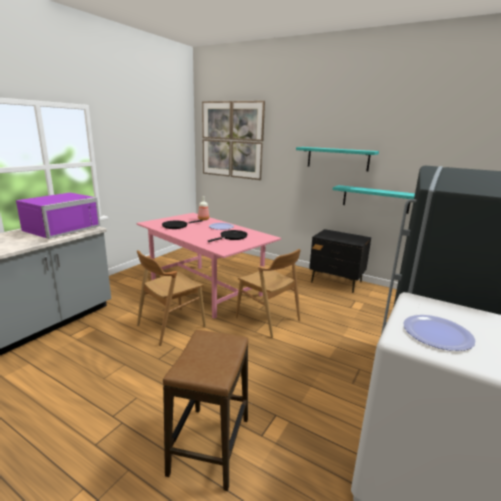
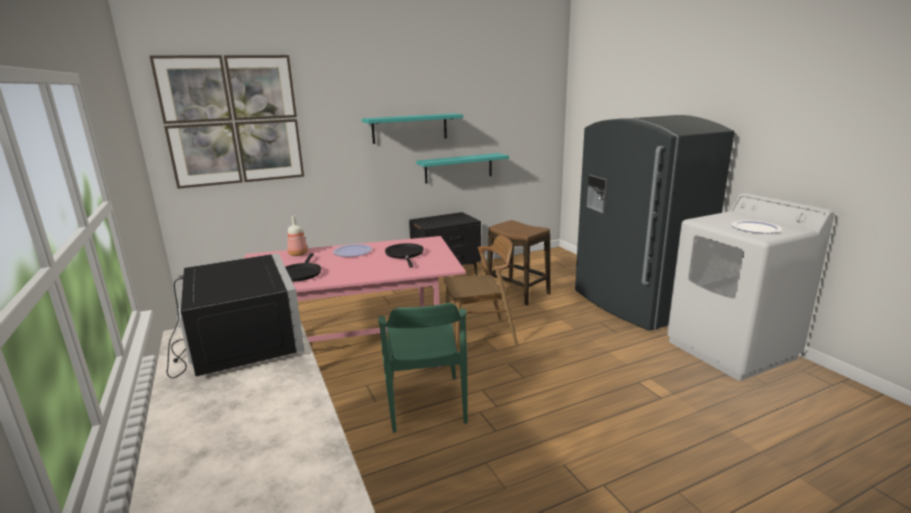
camera: 55 degrees left, 0 degrees up
purple microwave [16,193,100,239] -> black microwave [167,253,305,378]
brown chair [137,250,206,346] -> green chair [378,303,468,433]
stool [163,330,248,491] -> stool moved to [487,220,550,306]

